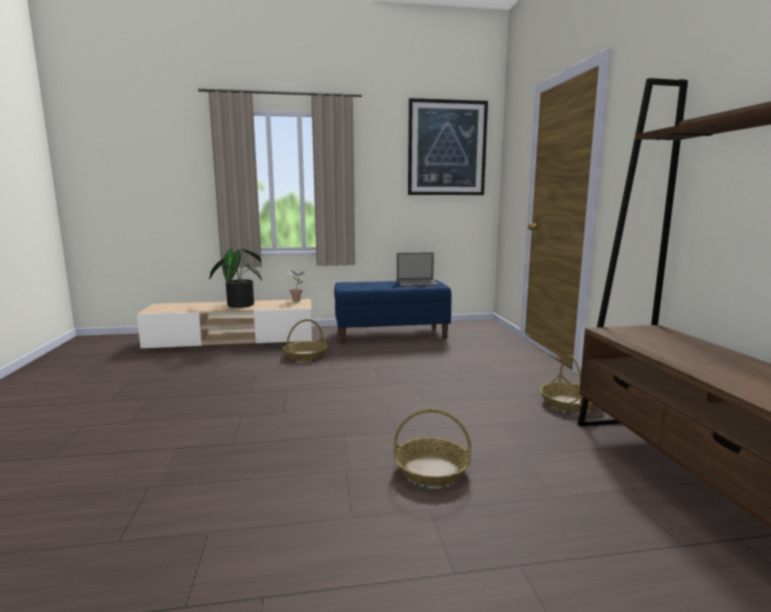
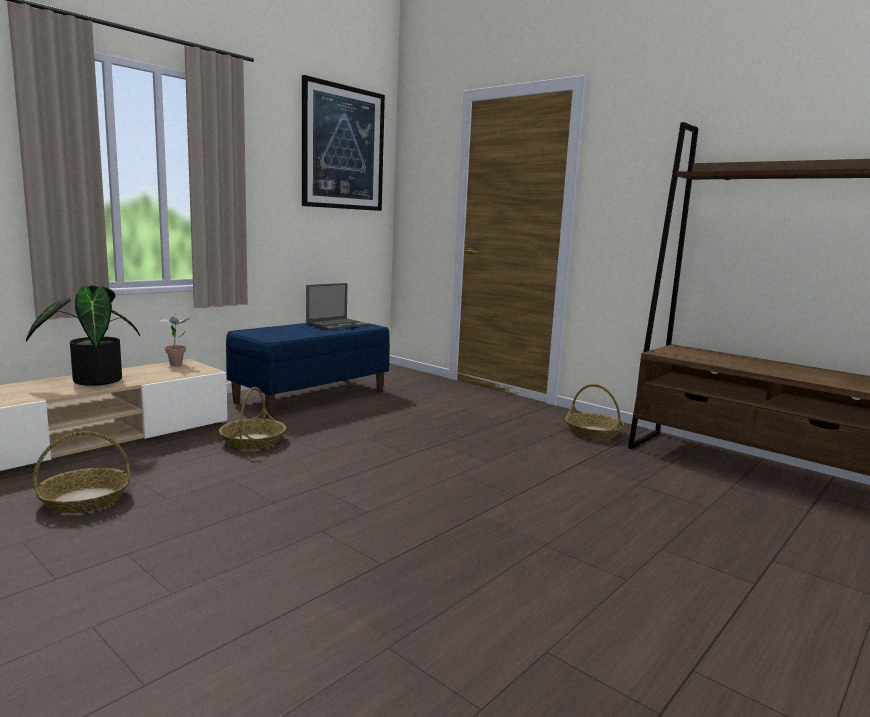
camera: 40 degrees left, 0 degrees up
basket [393,409,471,486] -> basket moved to [33,431,130,514]

